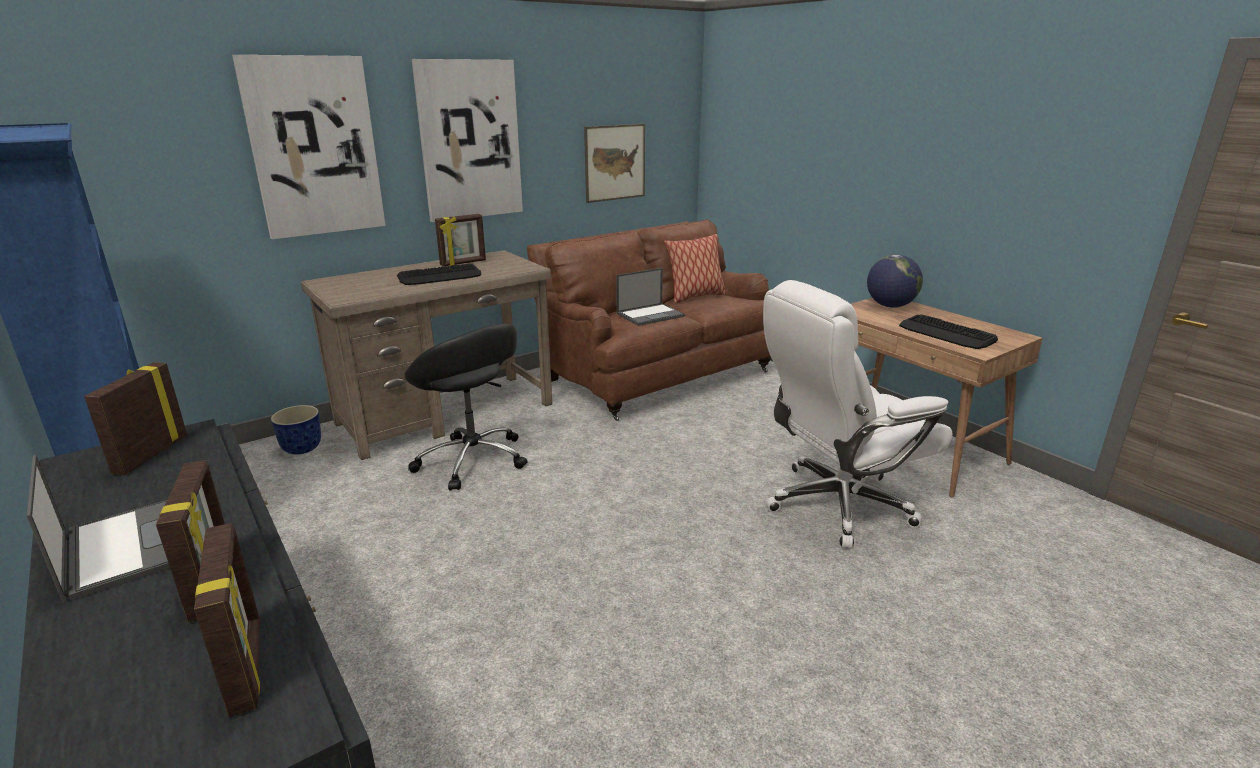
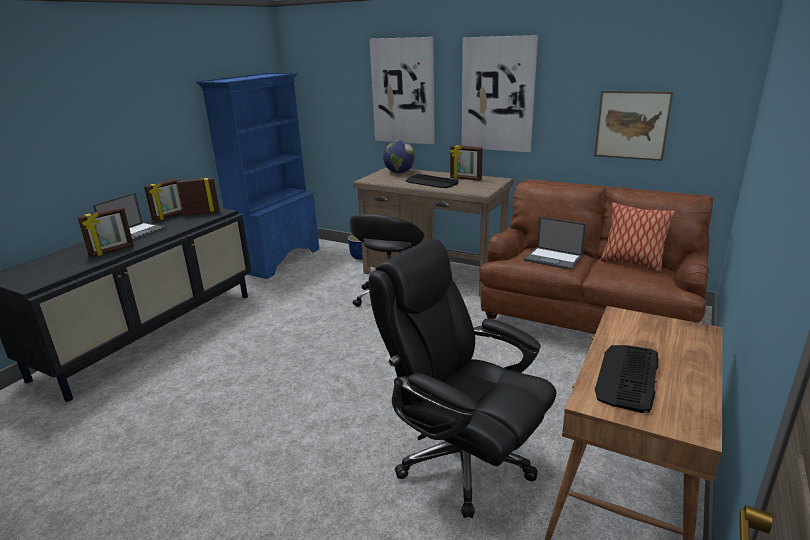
camera: 65 degrees right, 0 degrees up
picture frame [194,523,260,717] -> picture frame moved to [144,179,183,221]
white office chair [763,280,952,549] -> black office chair [369,239,556,518]
globe [867,255,923,308] -> globe moved to [383,140,415,173]

